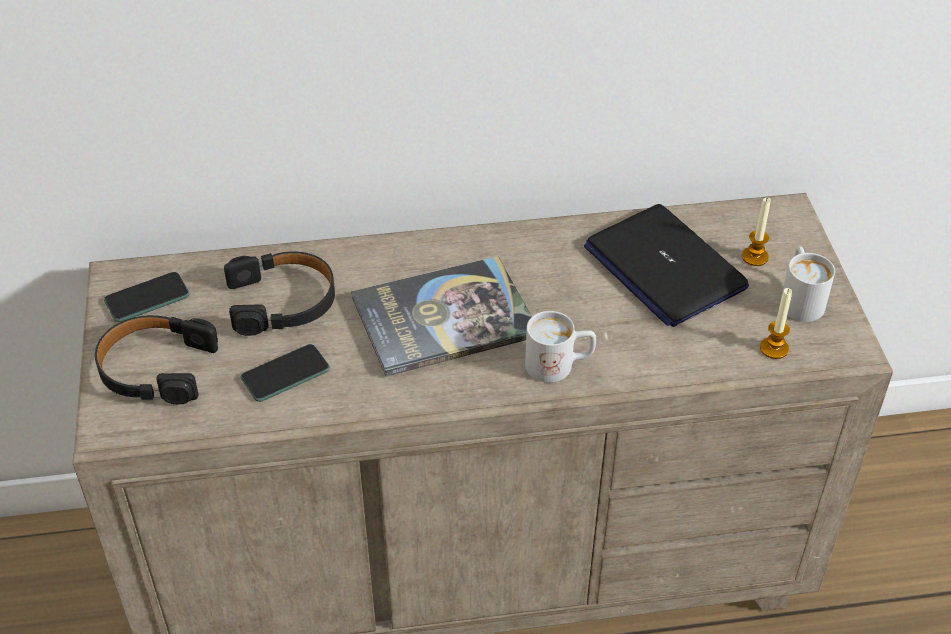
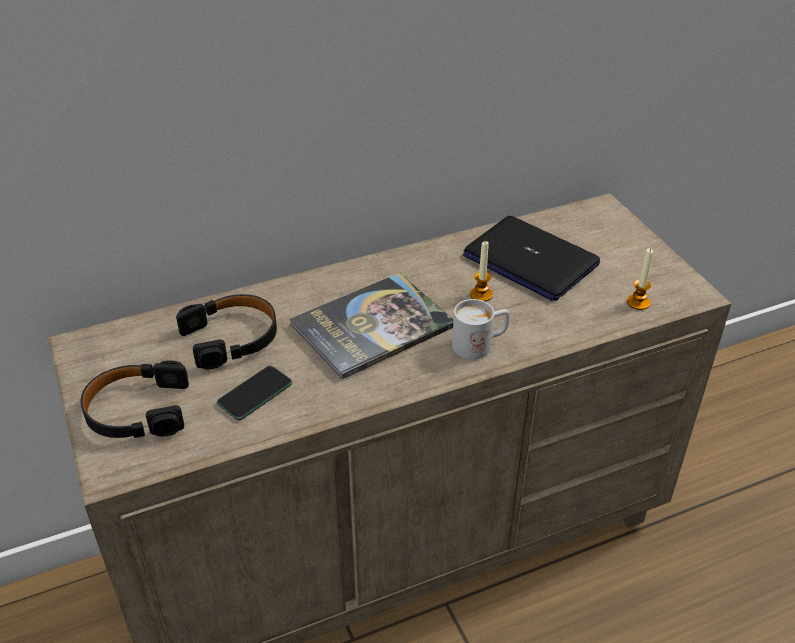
camera: 15 degrees left, 5 degrees down
phone [104,272,190,322] -> none
candle [742,198,771,266] -> candle moved to [470,240,493,302]
white mug [780,246,835,322] -> none

